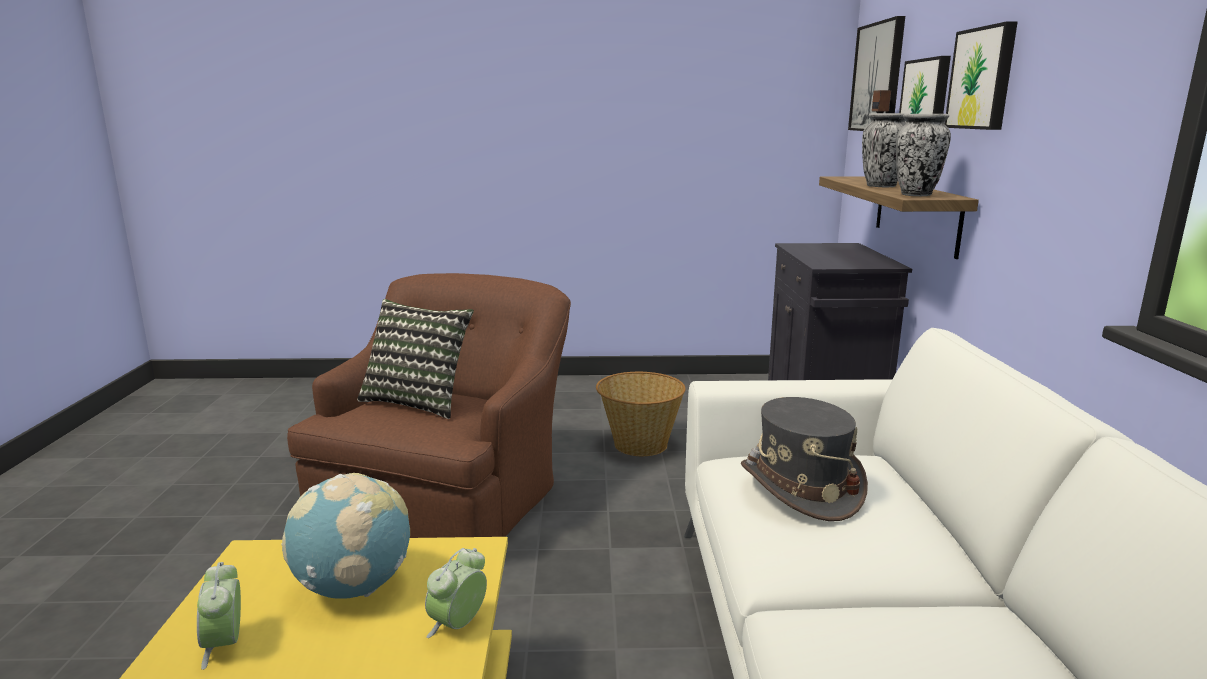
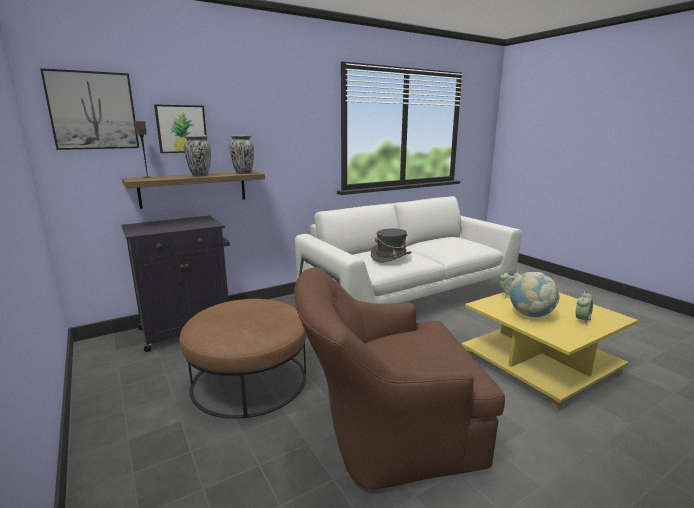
camera: 120 degrees left, 0 degrees up
pillow [357,299,474,419] -> none
basket [596,372,686,456] -> brown ottoman [180,299,307,419]
picture [945,21,1018,130] -> none

